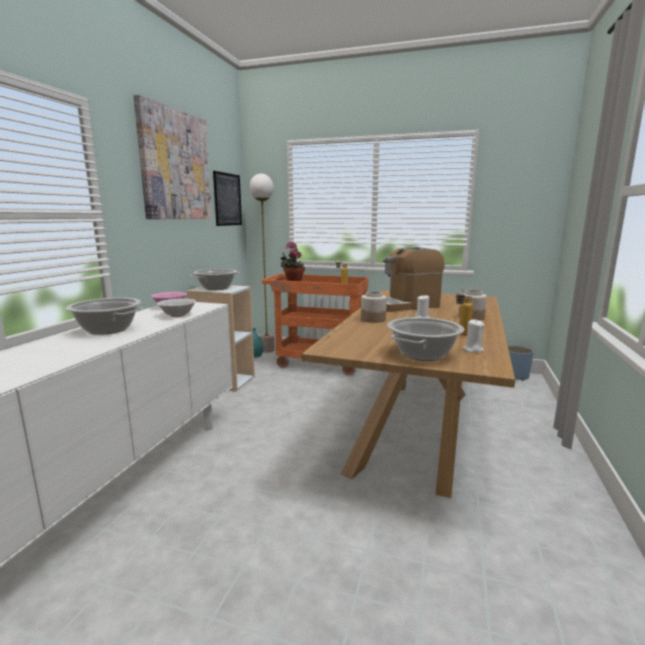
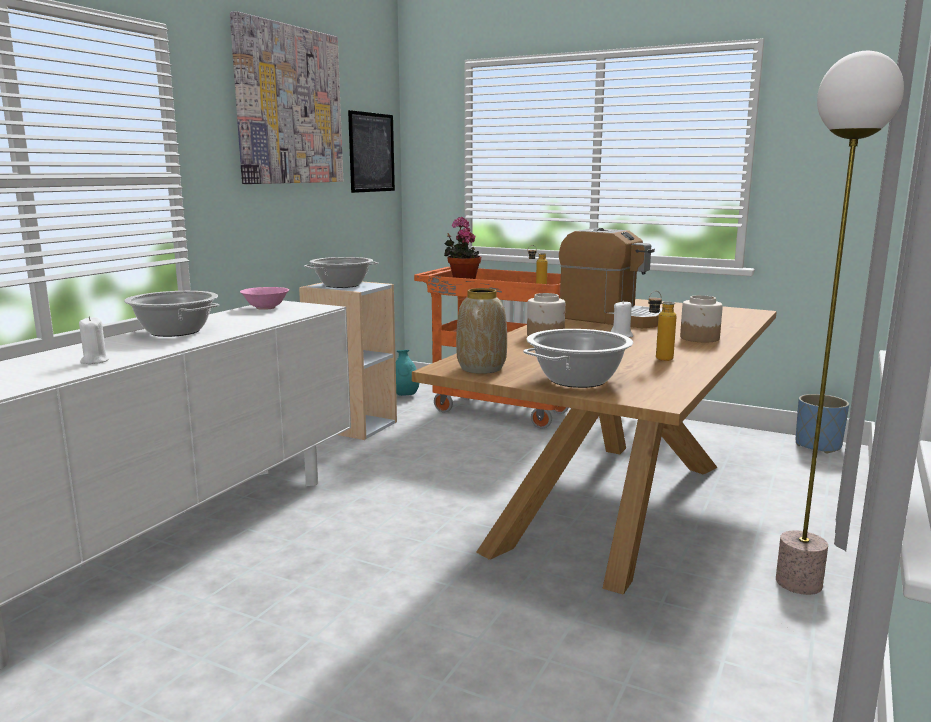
camera: 10 degrees right, 0 degrees up
white bowl [157,299,196,317] -> none
floor lamp [249,174,275,353] -> floor lamp moved to [776,51,904,595]
coffee machine [383,247,445,312] -> coffee machine turned 135 degrees counterclockwise [559,228,662,328]
white candle [462,319,485,353] -> white candle moved to [79,316,109,364]
none -> vase [456,288,507,374]

